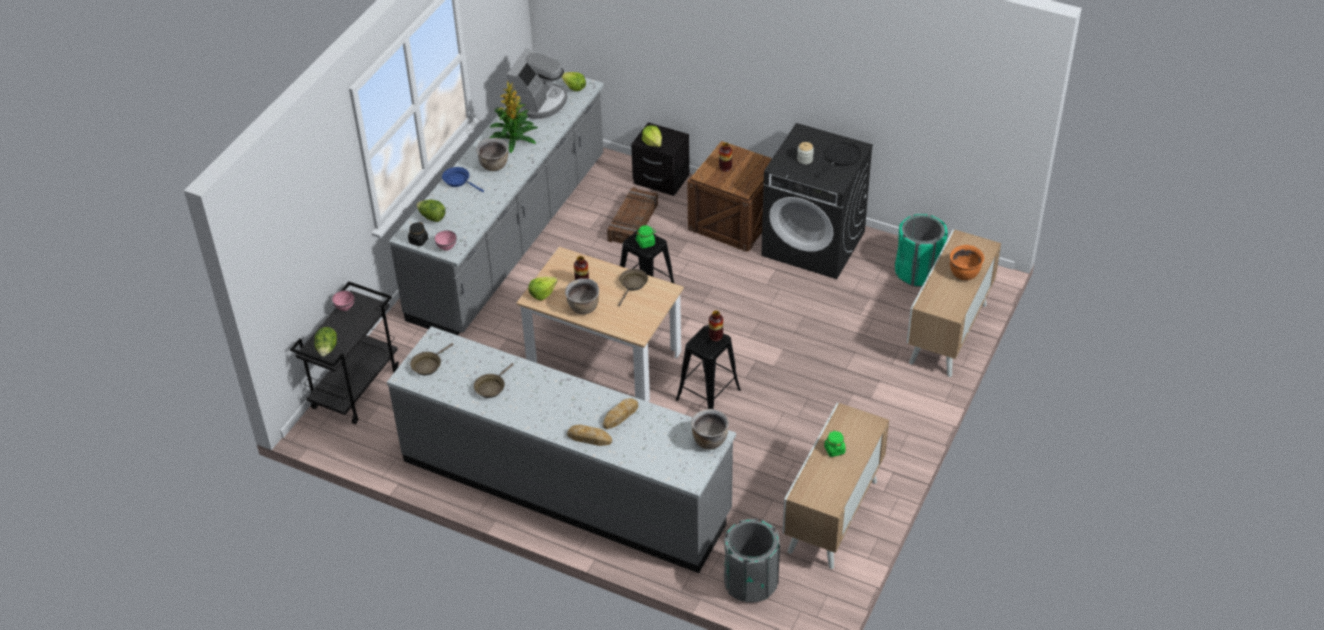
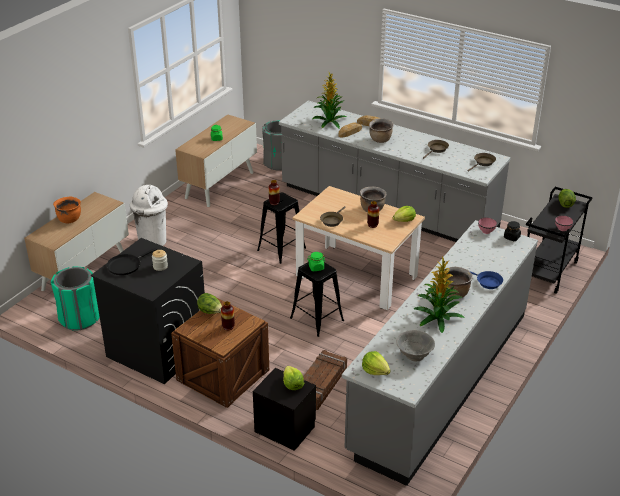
camera: 175 degrees left, 10 degrees down
lettuce [416,200,446,222] -> lettuce moved to [197,293,222,314]
coffee machine [507,48,568,119] -> grey bowl [396,330,435,362]
brown cooking pot [691,409,729,450] -> brown cooking pot moved to [369,119,394,143]
none -> white trash can [130,185,168,246]
none -> potted plant [312,71,347,128]

